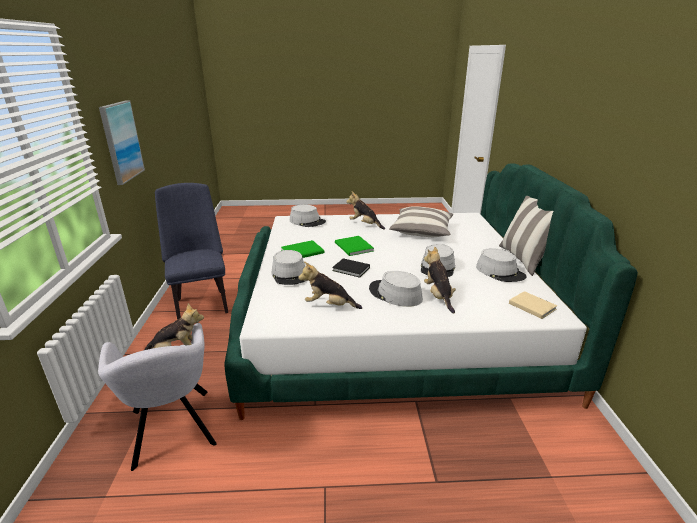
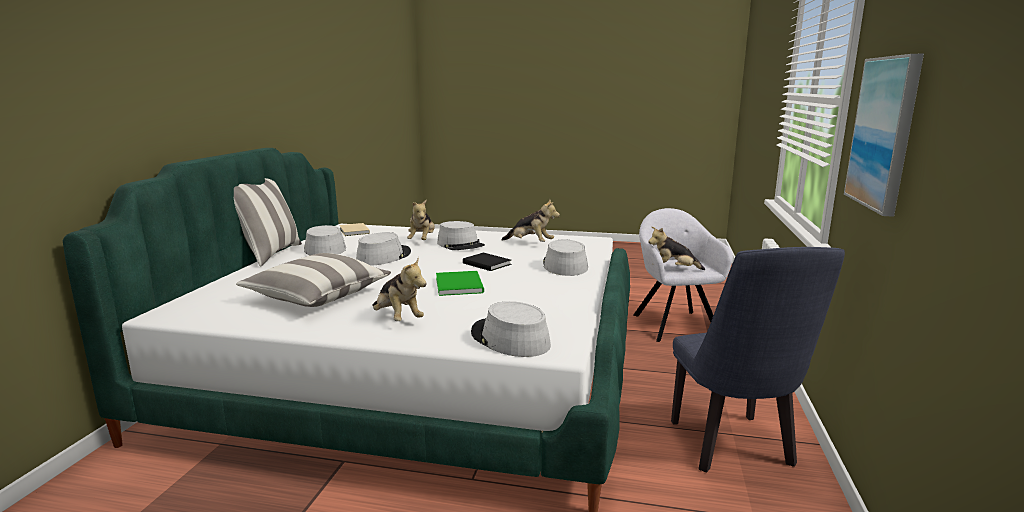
camera: 165 degrees left, 10 degrees down
green book [281,240,324,258] -> none

